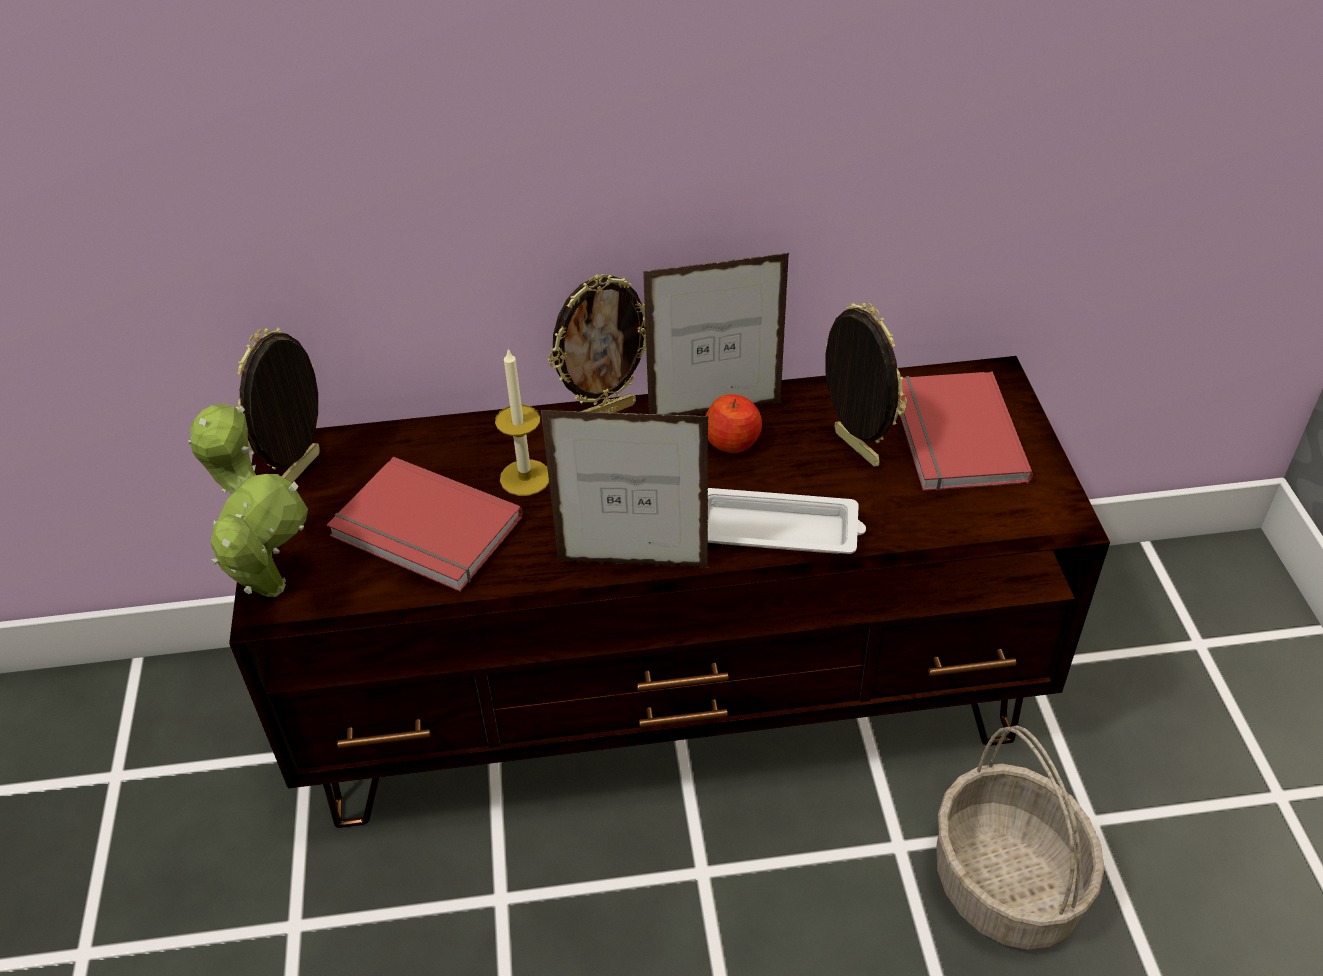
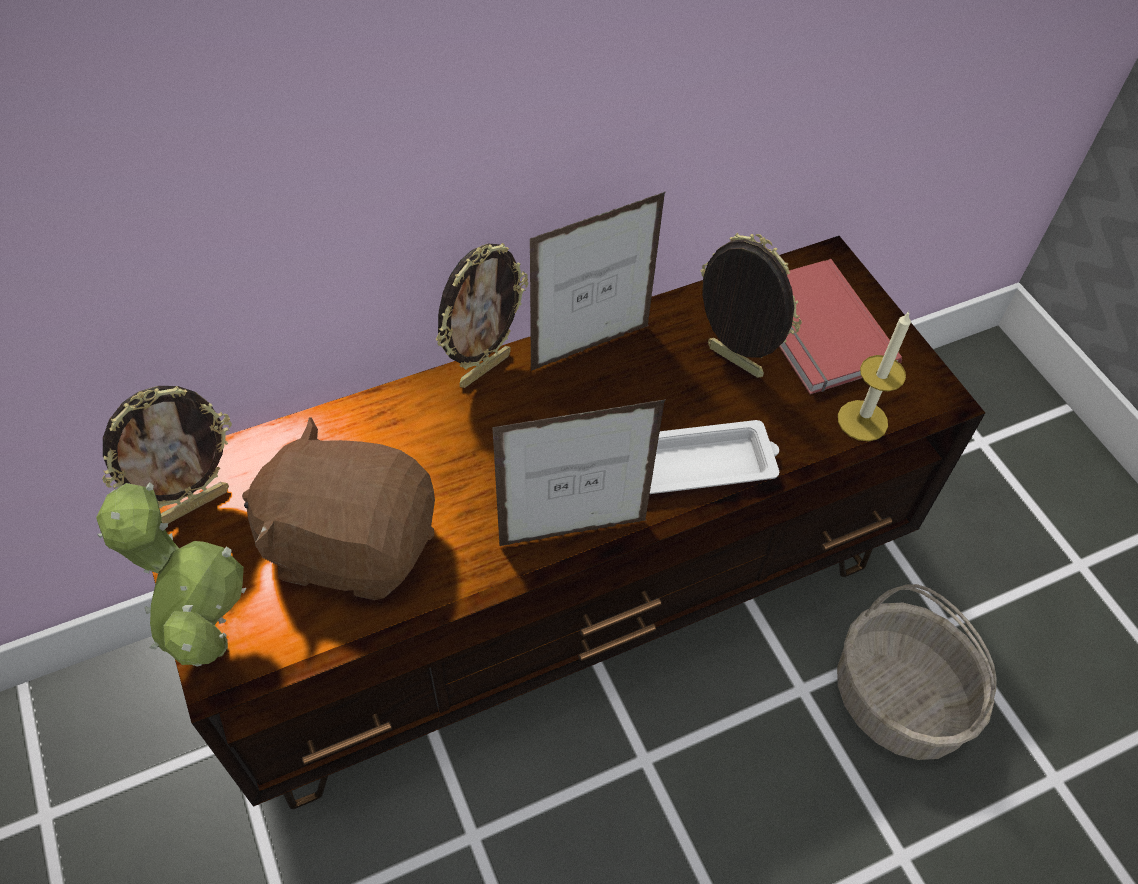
camera: 20 degrees left, 10 degrees up
picture frame [236,327,320,483] -> picture frame turned 135 degrees counterclockwise [102,386,232,524]
red book [327,457,523,592] -> brown plush toy [242,417,435,600]
candle [495,348,549,496] -> candle moved to [838,311,911,441]
apple [706,394,762,453] -> none

